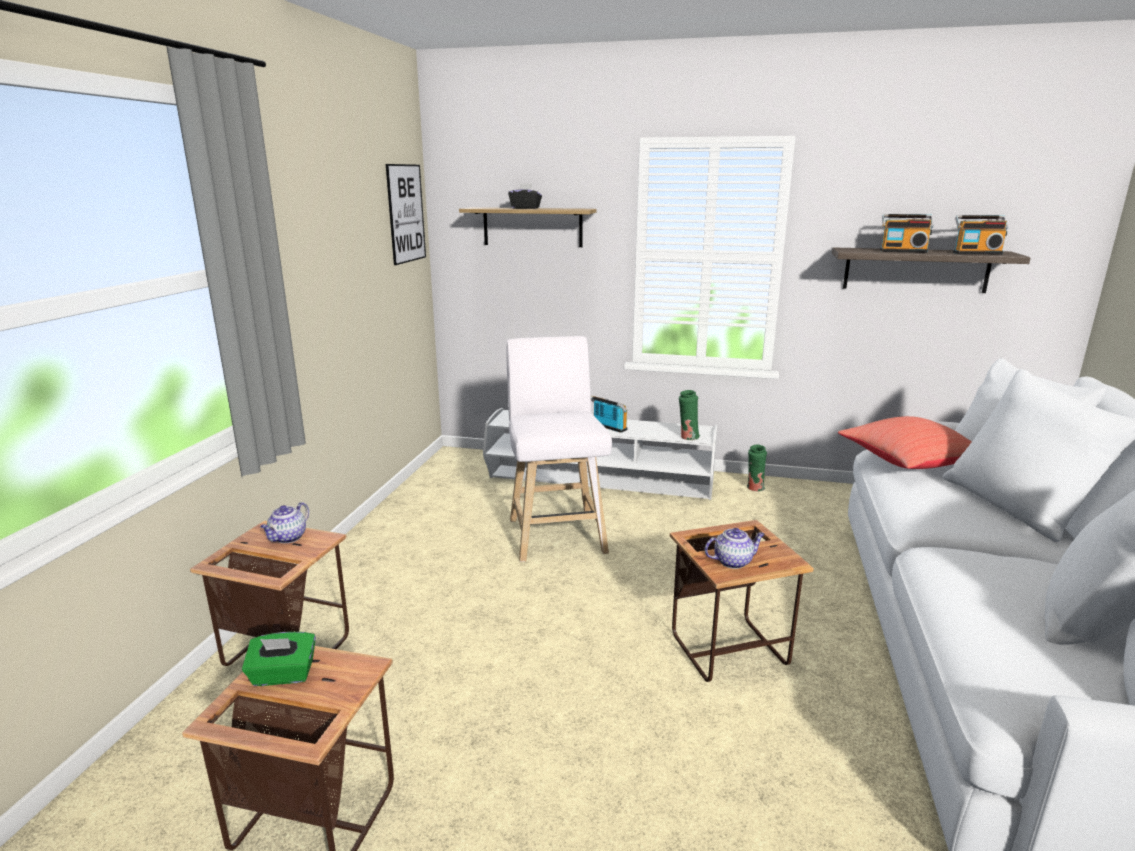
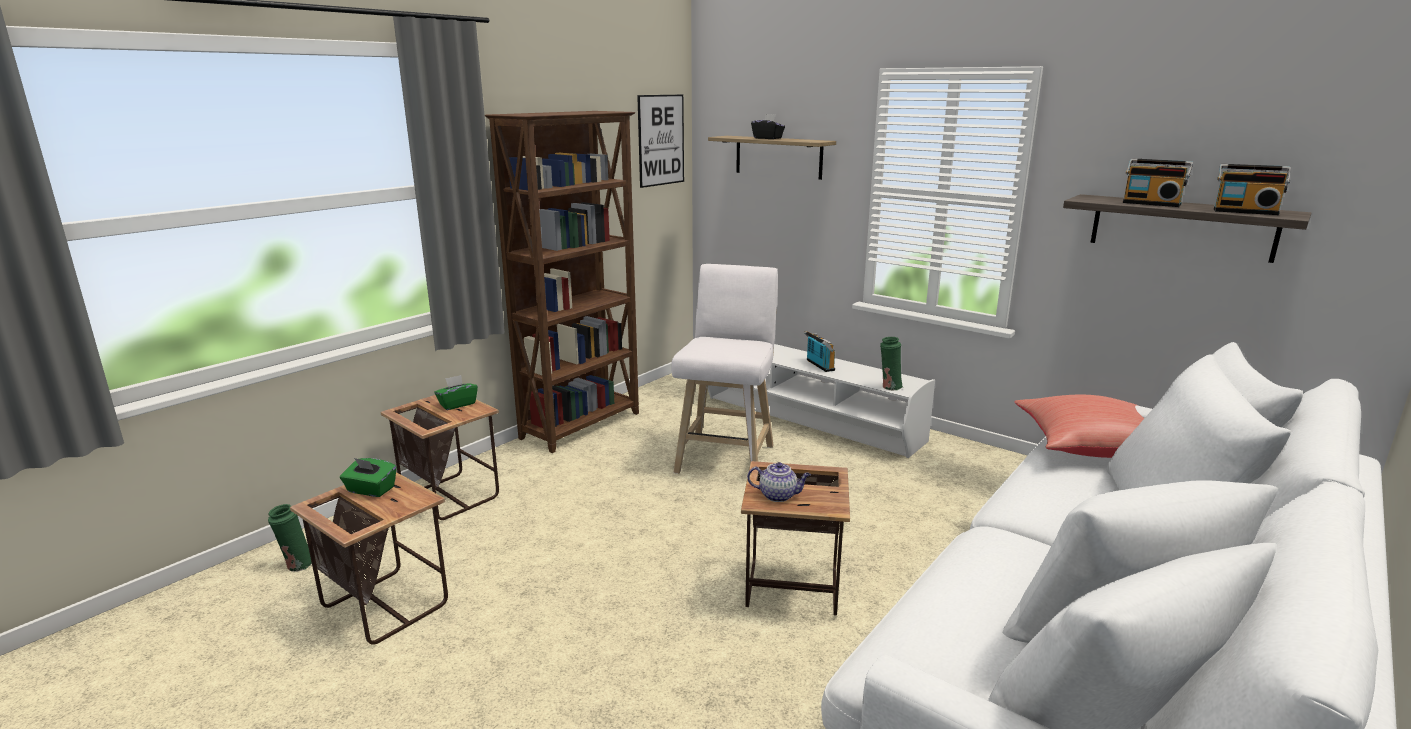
camera: 25 degrees right, 0 degrees up
teapot [260,502,309,543] -> green tissue box [434,375,478,410]
green vase [747,445,767,492] -> green vase moved to [268,504,312,572]
none -> brown bookcase [485,111,639,453]

